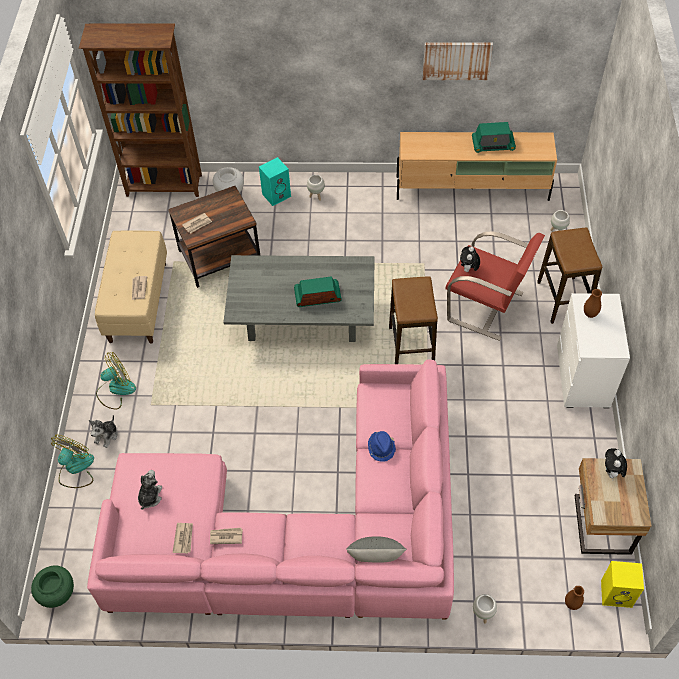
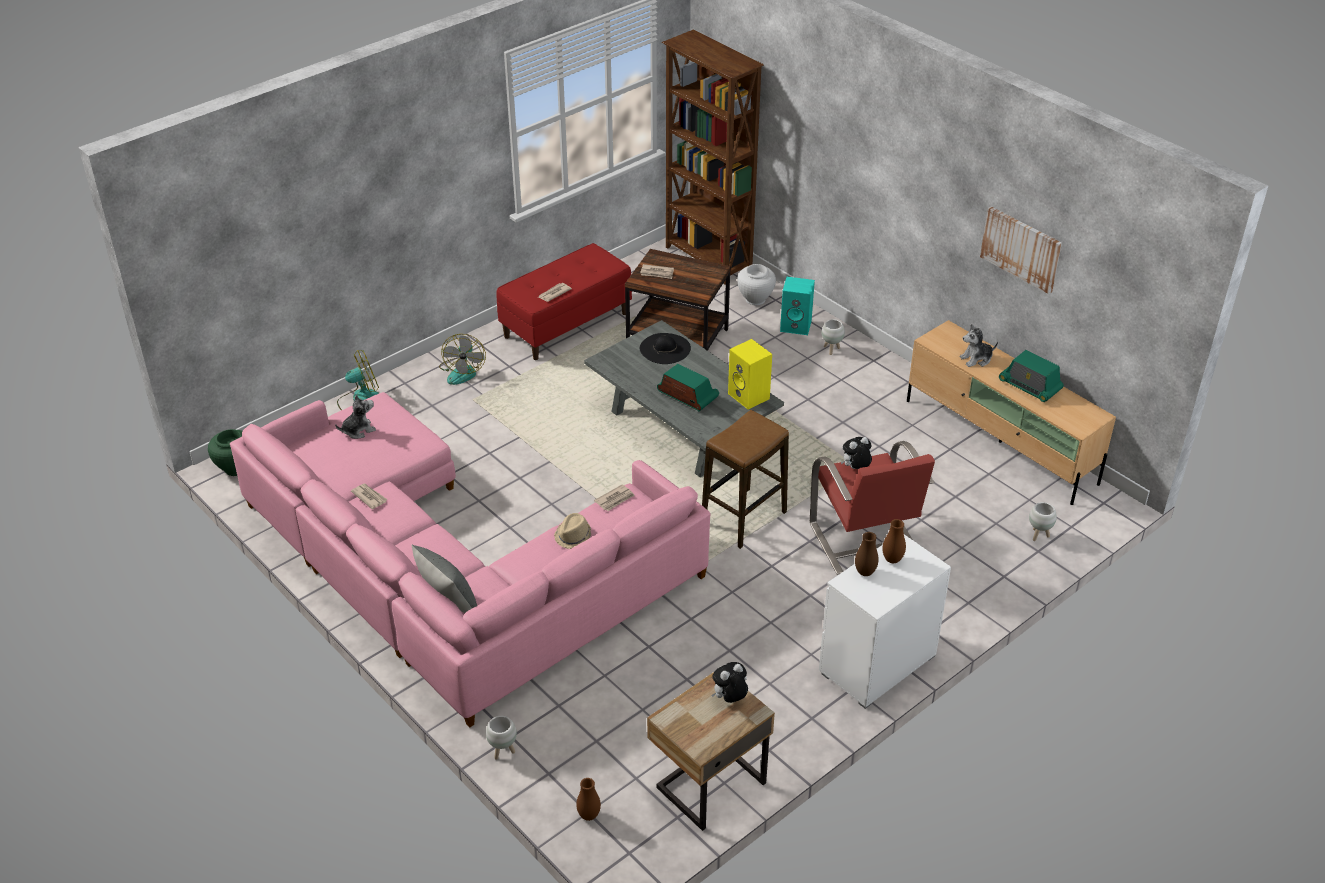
camera: 45 degrees right, 15 degrees down
plush toy [89,415,118,448] -> plush toy moved to [960,324,998,367]
beige bench [95,231,167,344] -> red bench [496,243,632,360]
fan [96,352,136,410] -> fan turned 75 degrees clockwise [439,334,486,385]
newspaper [173,523,193,554] -> newspaper moved to [594,484,635,511]
blue hat [368,431,396,462] -> beige hat [554,513,591,549]
stool [537,227,602,324] -> none
yellow speaker [601,561,644,608] -> yellow speaker moved to [728,339,772,410]
none -> black hat [640,333,691,364]
none -> brown vase [855,532,879,576]

